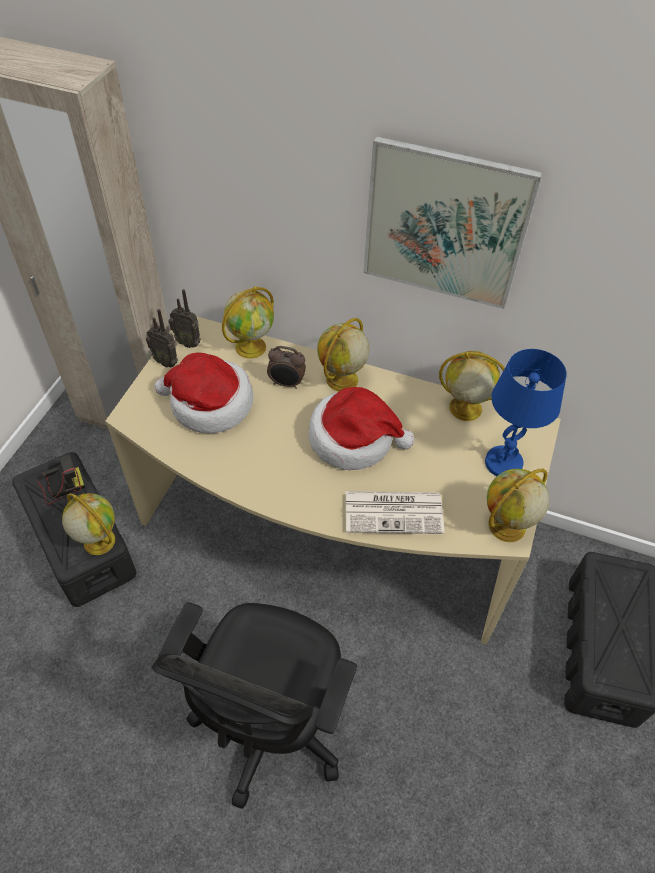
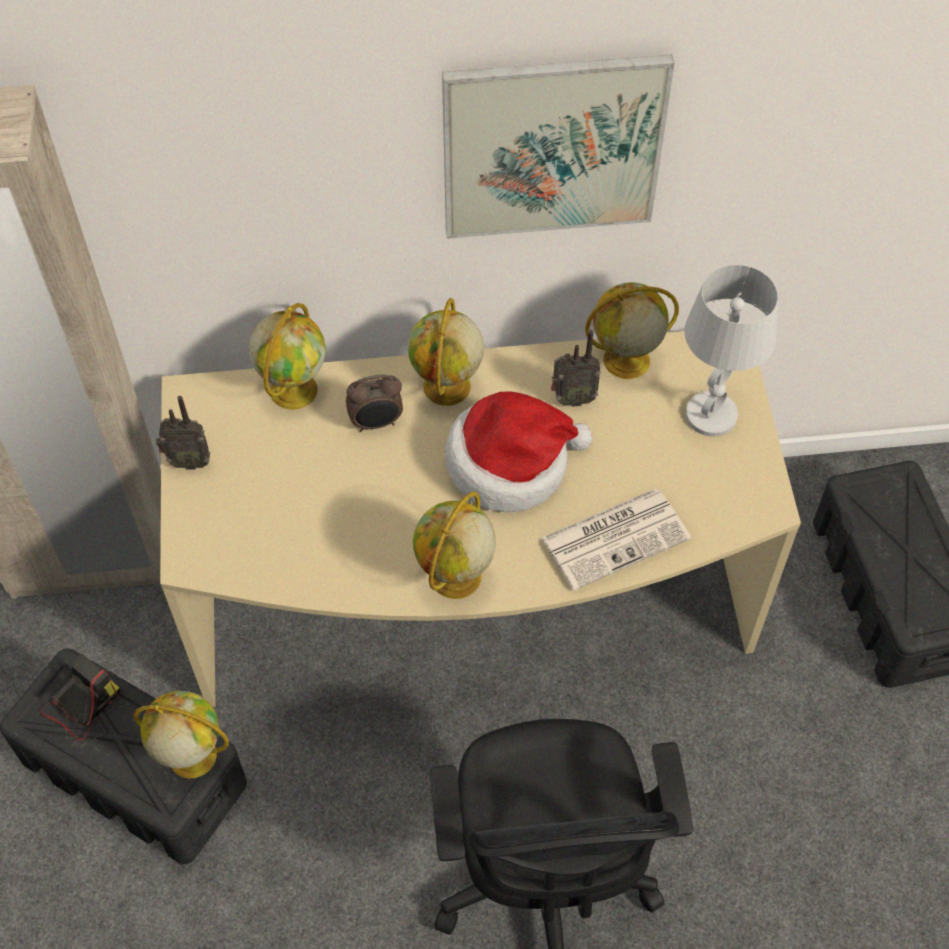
camera: 25 degrees left, 5 degrees up
hat [154,353,253,433] -> none
radio [168,289,201,348] -> radio moved to [551,330,601,407]
blue table lamp [485,349,567,476] -> white table lamp [684,265,778,437]
globe [487,469,549,542] -> globe moved to [413,492,496,599]

